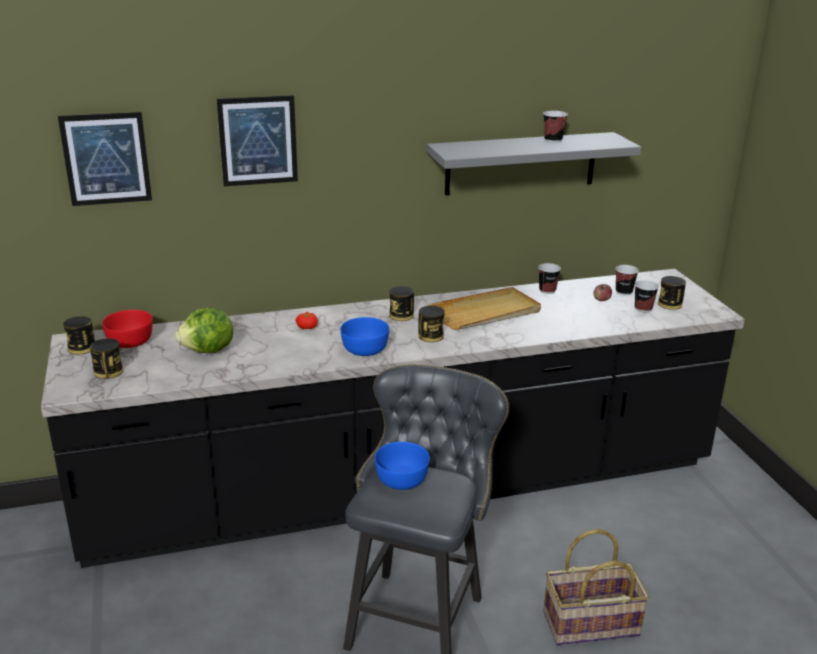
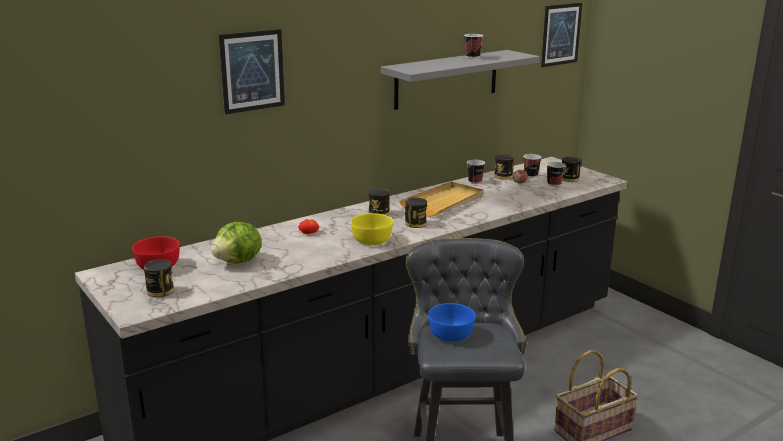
camera: 20 degrees left, 5 degrees down
picture [58,112,152,206] -> picture moved to [541,3,582,67]
can [63,316,95,354] -> can moved to [494,154,514,180]
blue bowl [340,317,389,356] -> yellow bowl [351,213,393,245]

